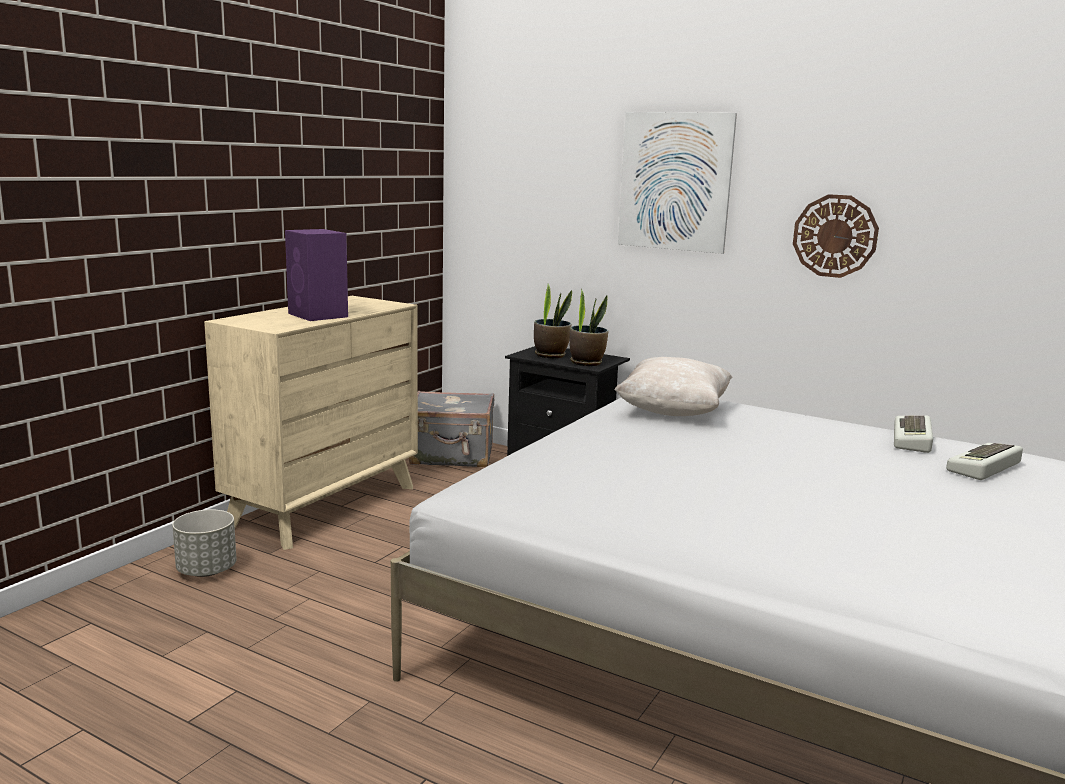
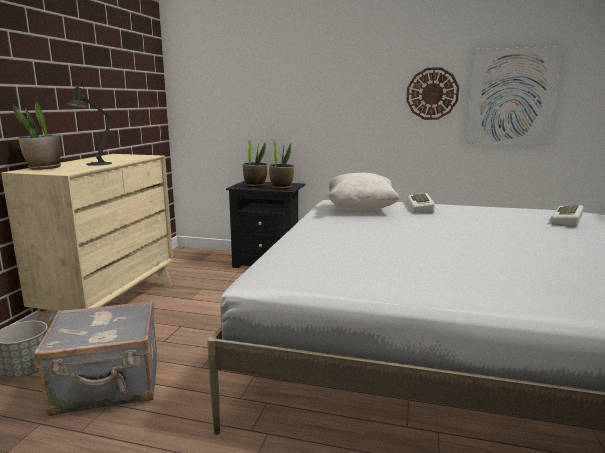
camera: 15 degrees left, 0 degrees up
purple speaker [285,229,348,321] -> black table lamp [67,83,113,166]
grey suitcase [409,391,494,467] -> grey suitcase moved to [34,301,157,416]
picture [618,112,737,254] -> picture moved to [466,47,563,145]
keyboard [894,415,933,453] -> keyboard moved to [407,193,435,213]
none -> potted plant [12,100,61,170]

